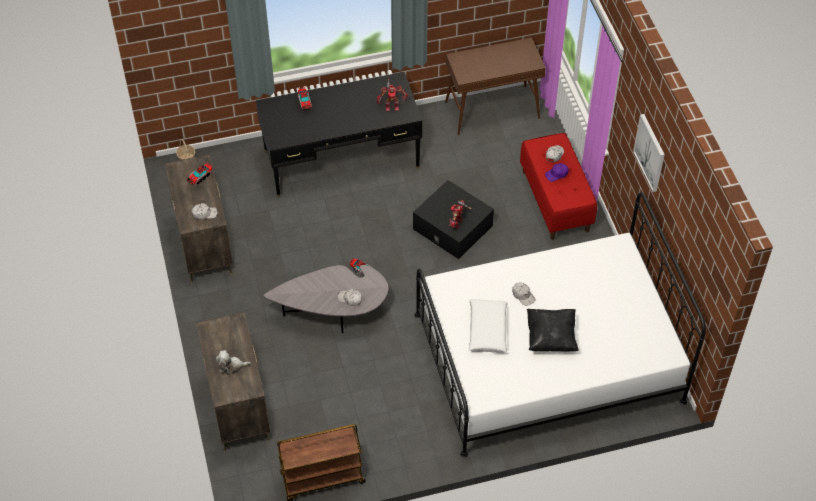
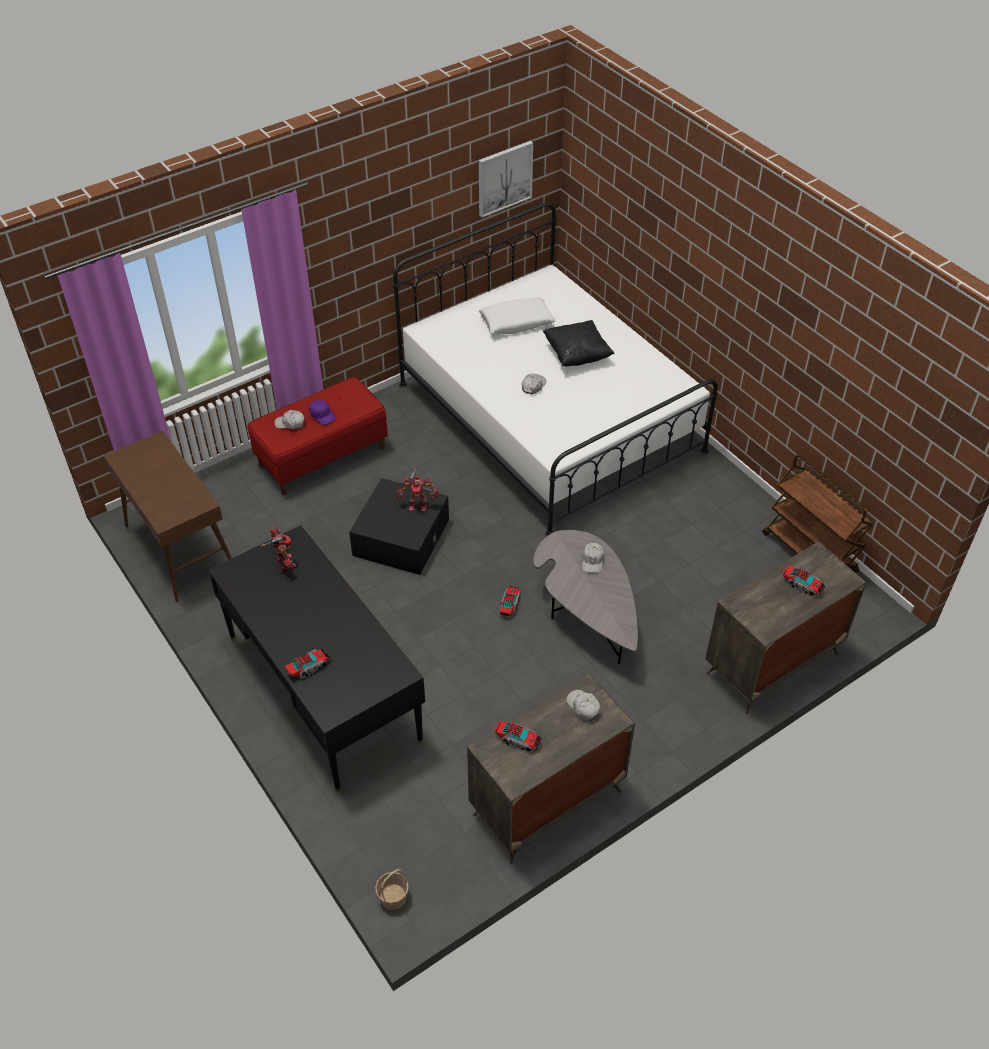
camera: 110 degrees left, 5 degrees down
plush toy [215,350,251,375] -> toy truck [783,565,826,596]
white pillow [468,299,507,353] -> white pillow moved to [479,297,555,335]
picture [633,114,665,192] -> picture moved to [479,141,533,218]

